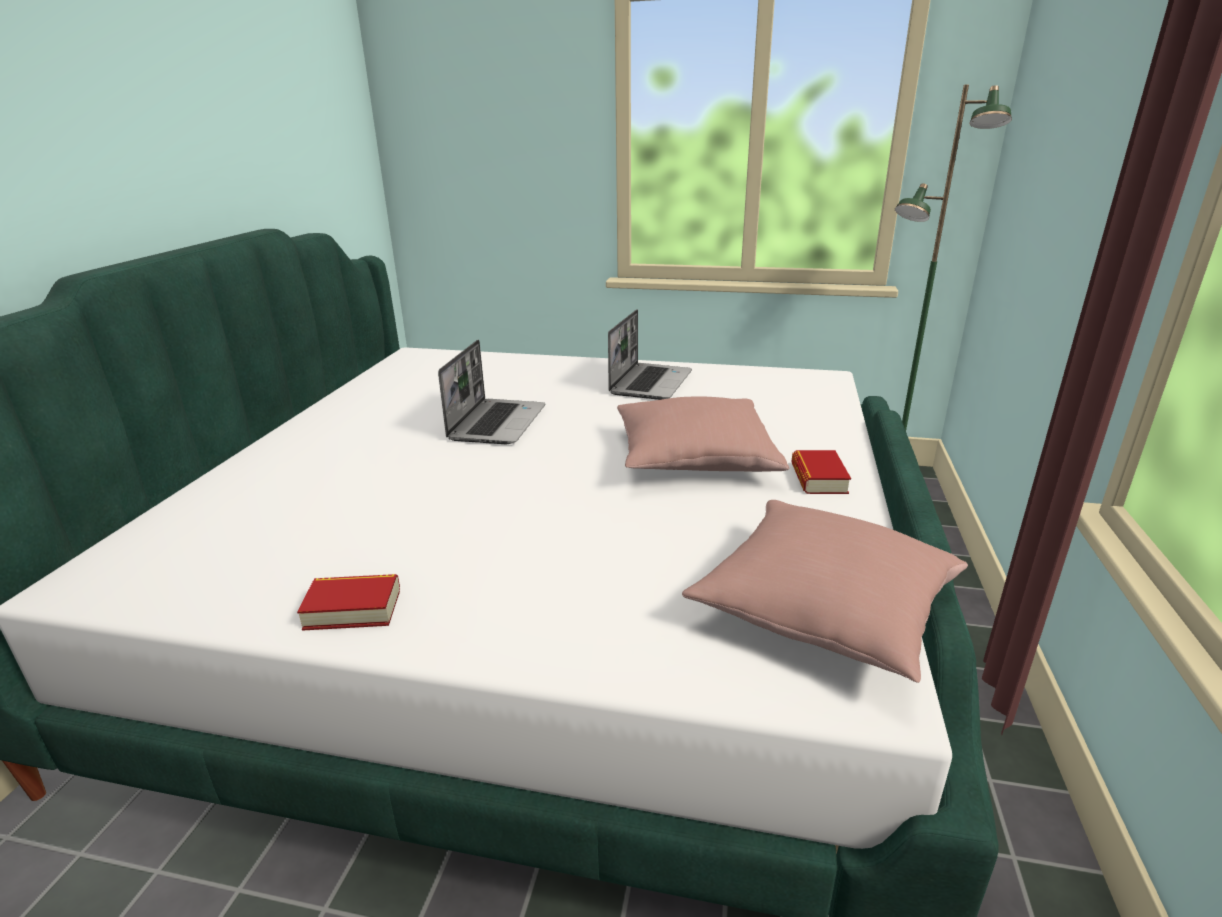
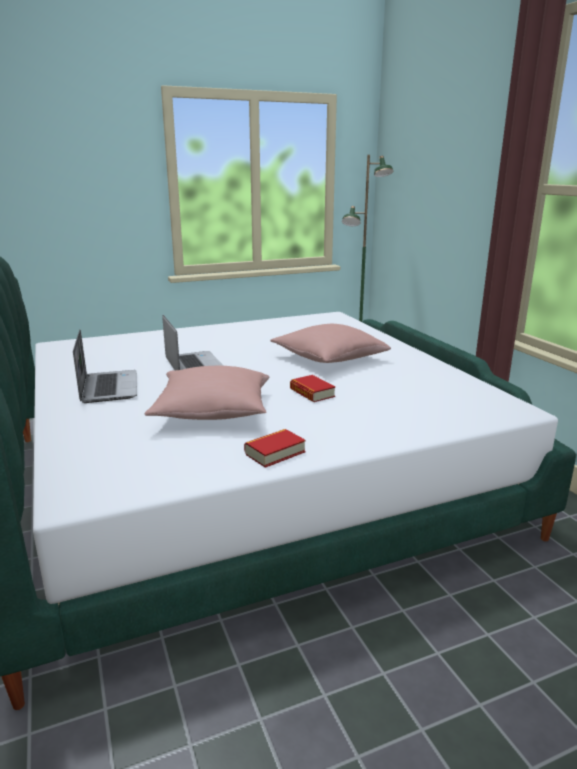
camera: 35 degrees left, 5 degrees down
laptop [608,309,692,400] -> laptop moved to [73,329,137,403]
pink pillow [682,500,968,683] -> pink pillow moved to [144,366,270,420]
book [791,450,851,494] -> book moved to [290,375,336,402]

